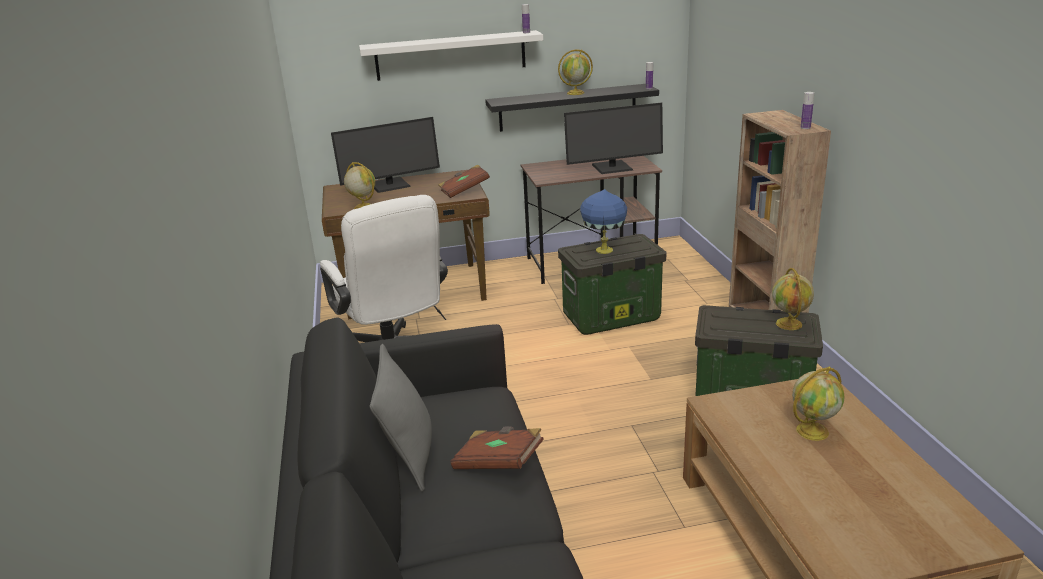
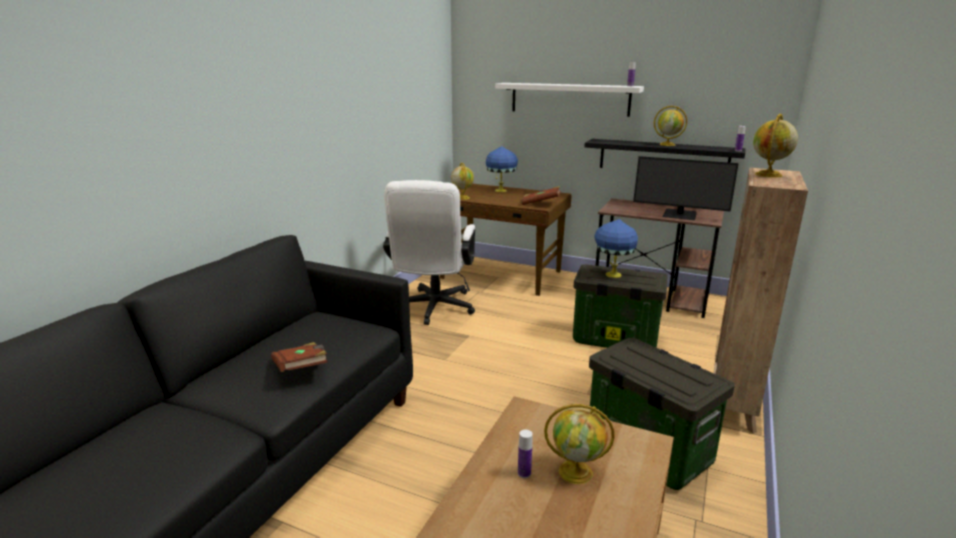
camera: 35 degrees right, 5 degrees down
monitor [331,117,440,193] -> blue table lamp [486,146,518,192]
grey pillow [370,344,432,492] -> none
globe [772,268,814,330] -> globe moved to [753,114,798,178]
bottle [801,92,814,129] -> bottle moved to [518,430,533,478]

